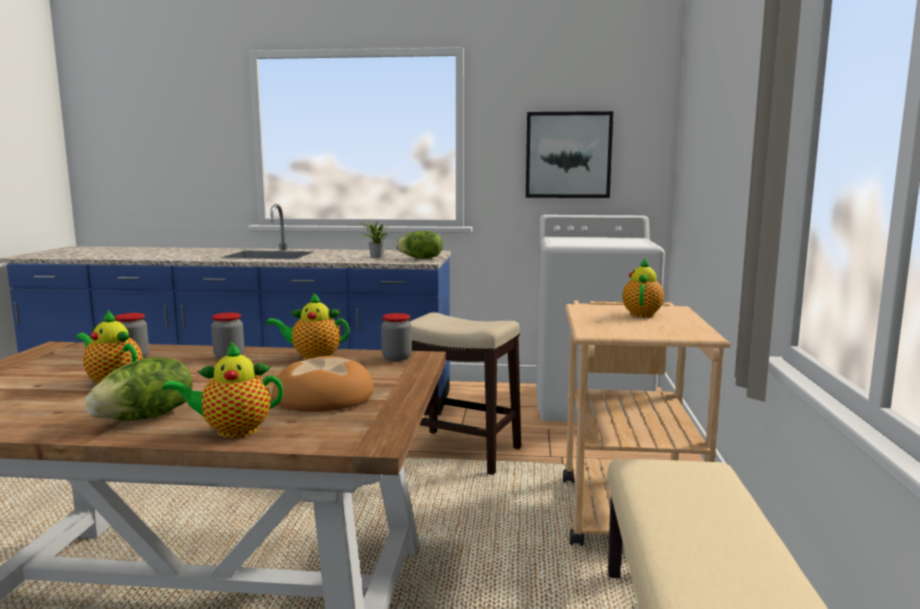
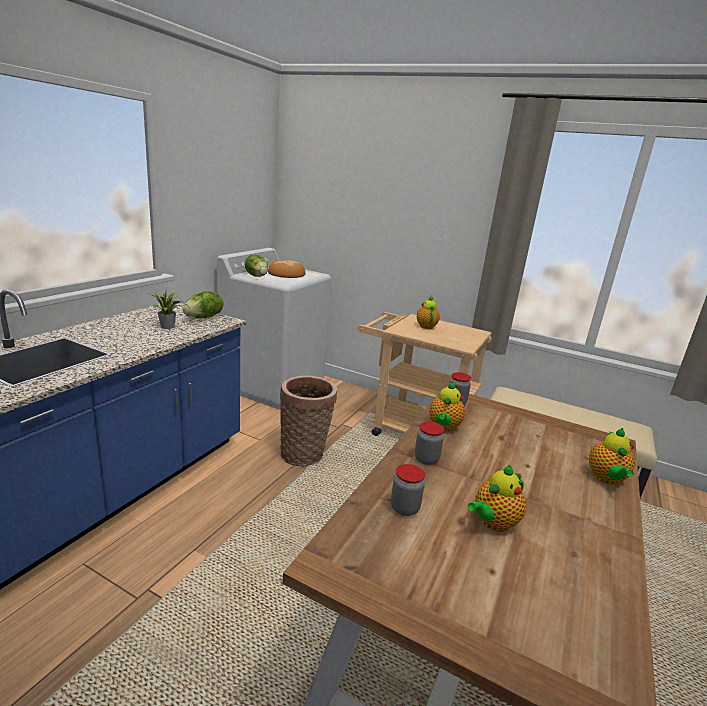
camera: 70 degrees left, 10 degrees up
lettuce [85,357,193,421] -> lettuce moved to [245,255,268,277]
bread [272,356,374,412] -> bread moved to [268,260,305,278]
stool [410,312,521,475] -> basket [280,375,337,466]
picture [526,111,613,198] -> none
teapot [622,257,664,318] -> teapot turned 45 degrees clockwise [417,295,440,329]

